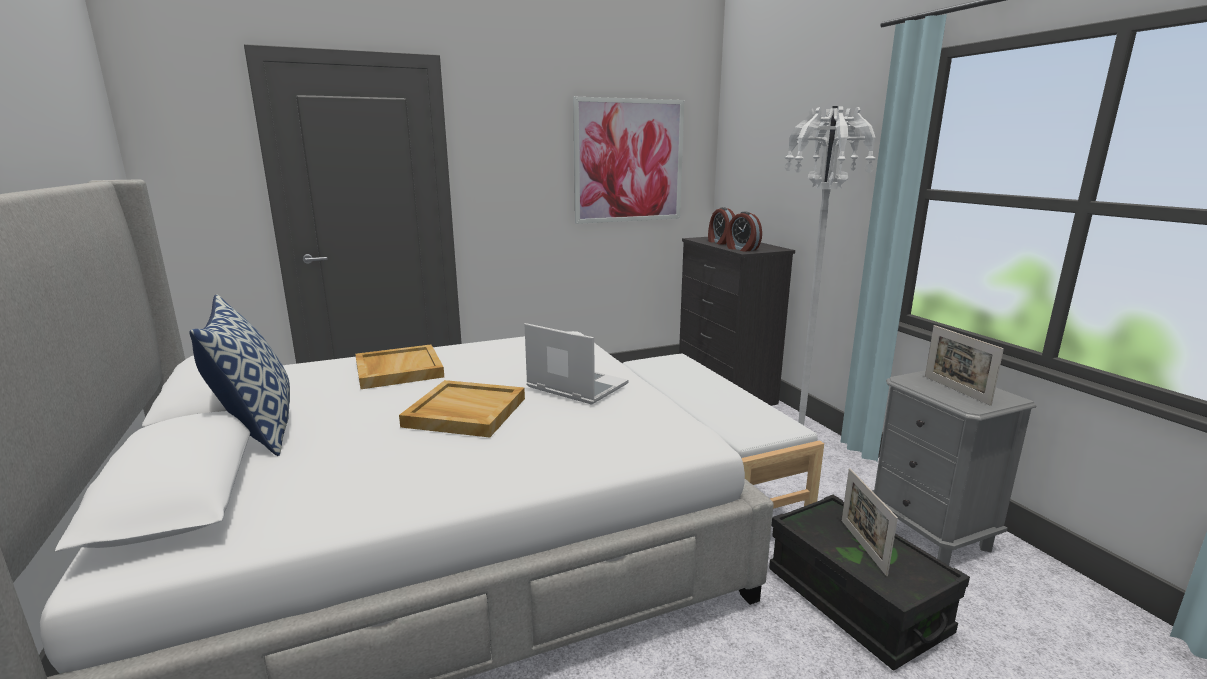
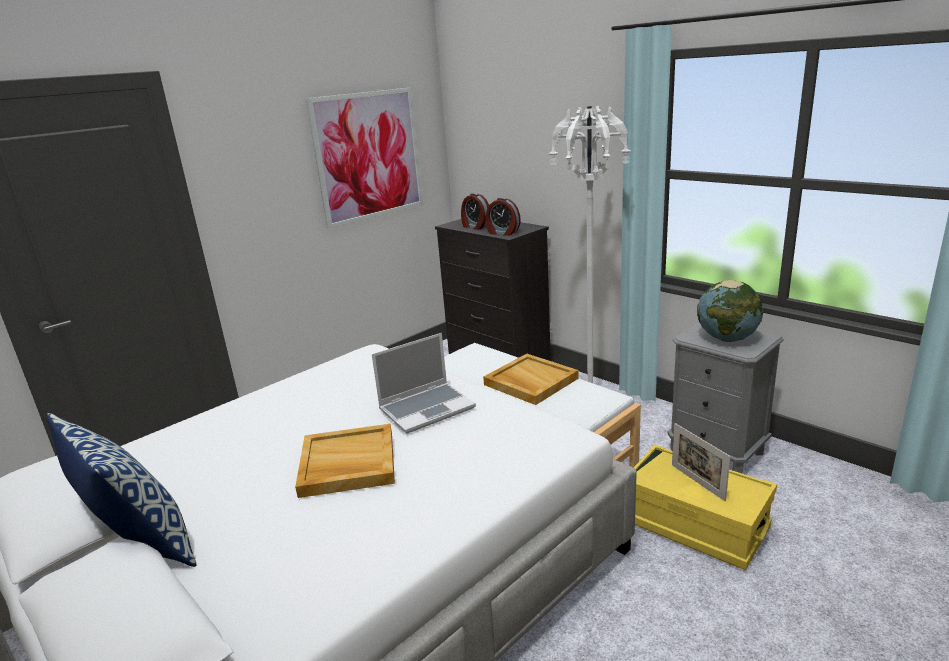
camera: 20 degrees left, 5 degrees up
beige tray [355,344,444,389] -> beige tray moved to [483,354,578,405]
laptop [525,323,628,405] -> laptop turned 135 degrees clockwise [372,333,476,433]
black storage box [769,495,970,671] -> yellow storage box [634,444,777,570]
picture frame [925,325,1004,406] -> globe [697,280,763,342]

